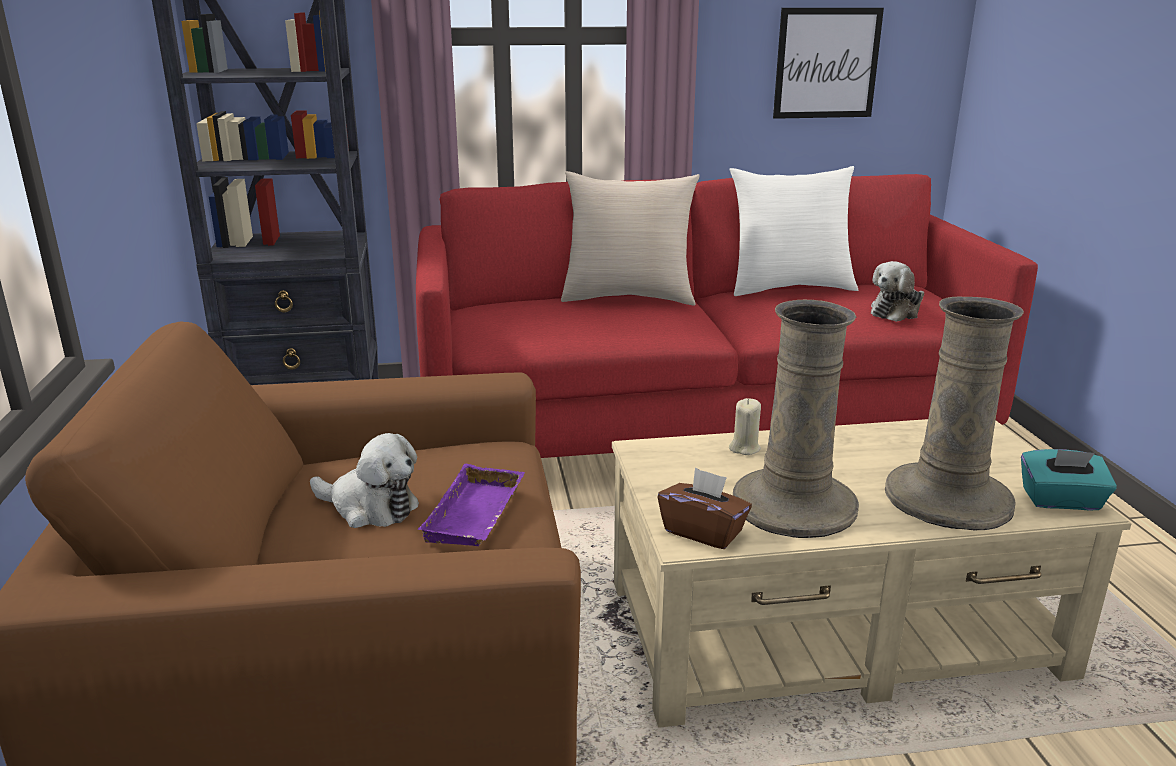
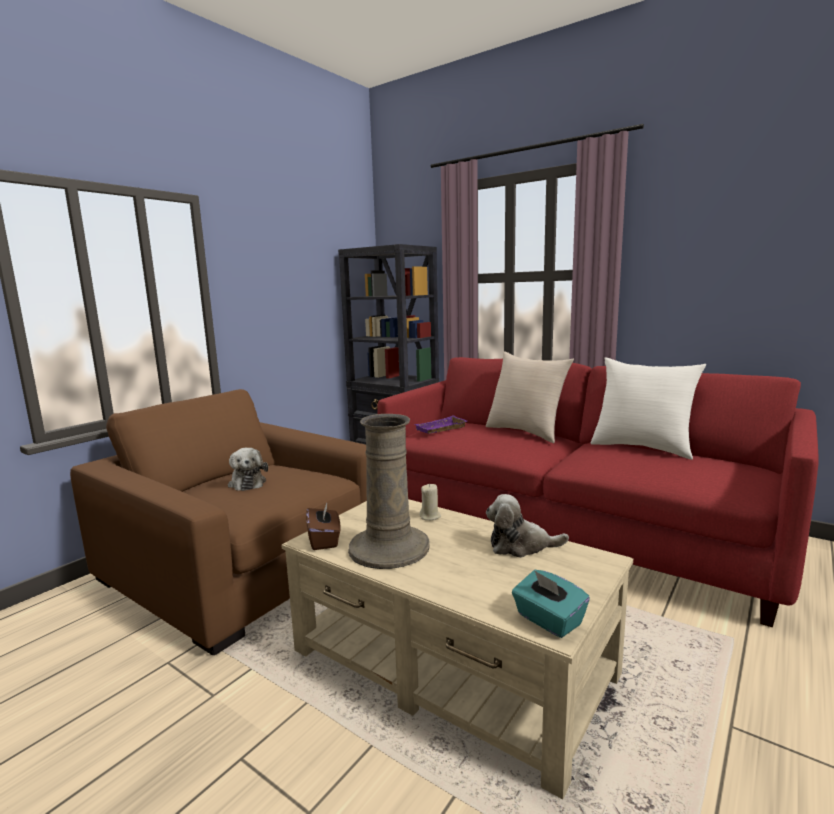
camera: 45 degrees right, 10 degrees down
purple tray [417,464,525,546] -> purple tray moved to [415,415,467,434]
picture [773,8,884,119] -> none
plush toy [871,261,924,322] -> plush toy moved to [486,494,569,558]
beige vase [885,297,1024,530] -> none

